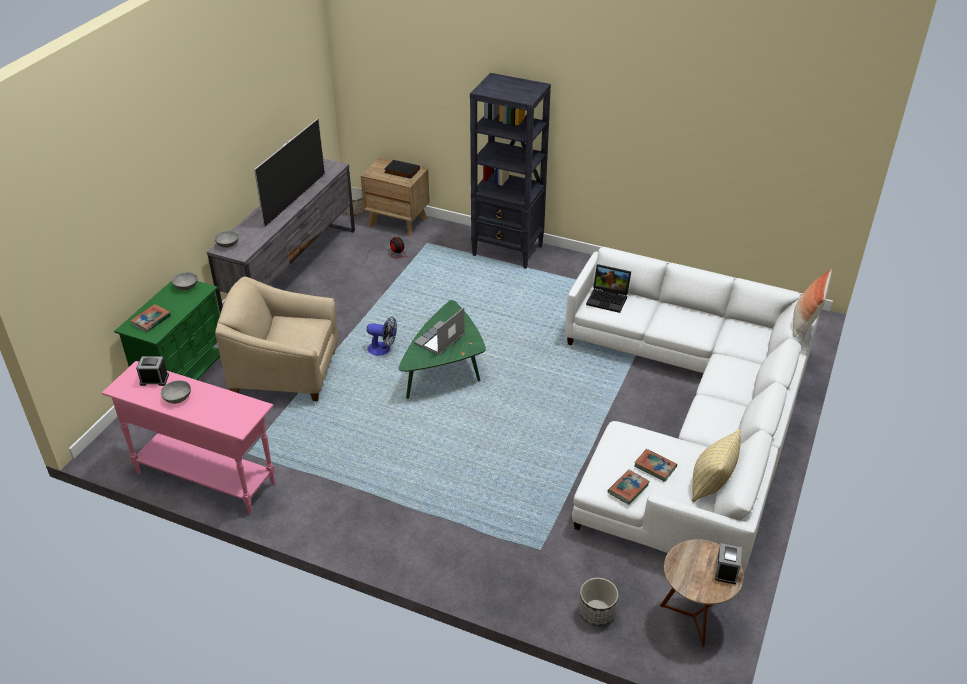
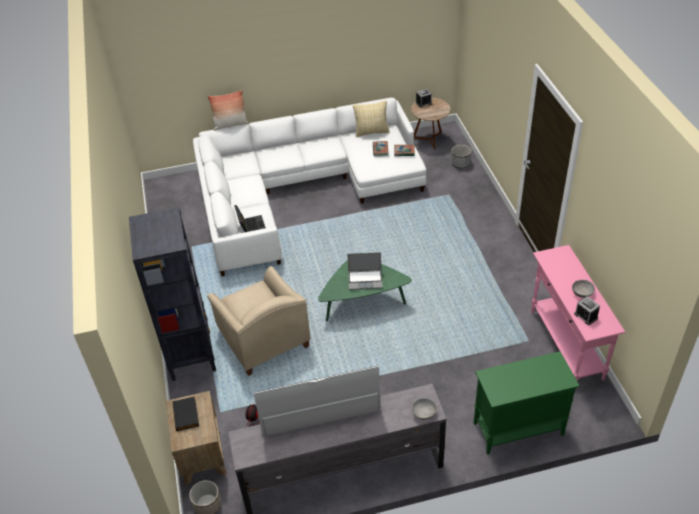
camera: 125 degrees left, 5 degrees up
book [130,304,171,332] -> none
grey bowl [172,272,198,290] -> none
beige armchair [215,277,338,401] -> beige armchair moved to [207,266,311,376]
fan [367,316,397,356] -> none

